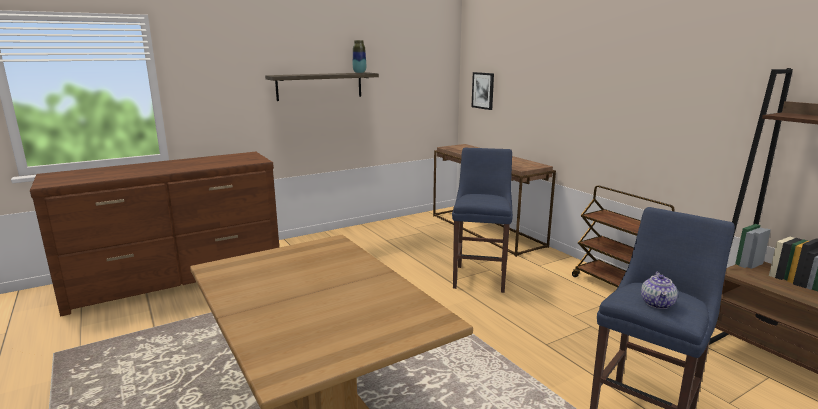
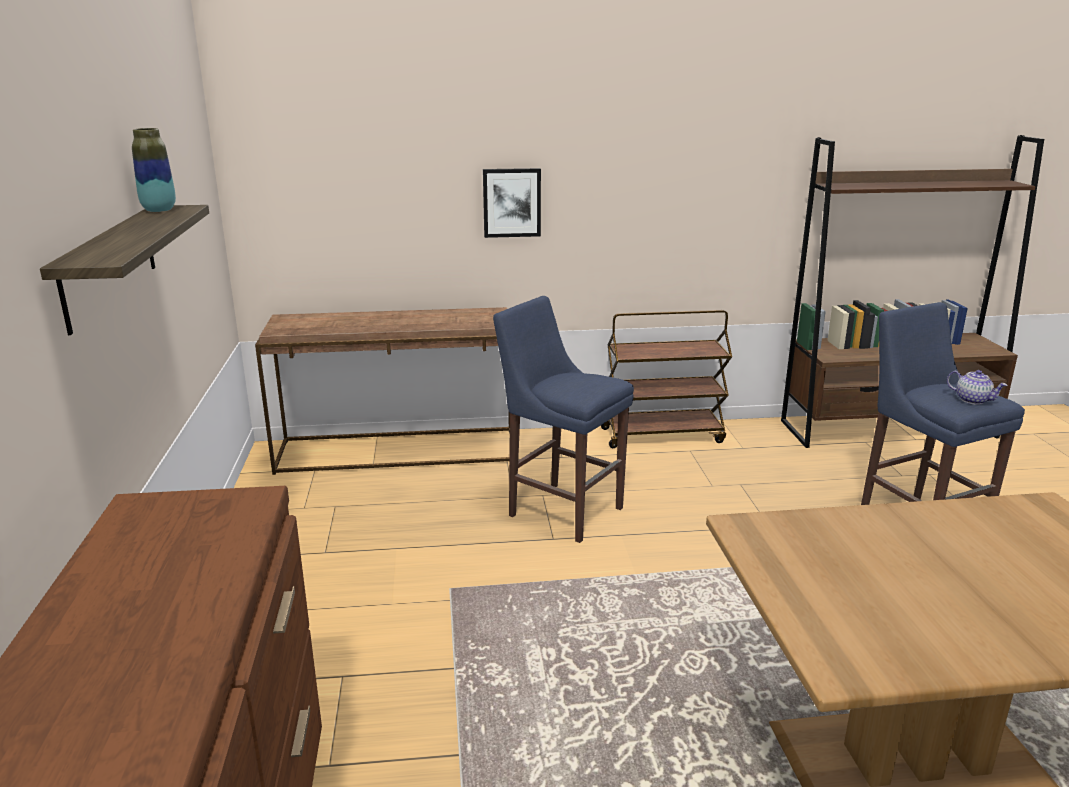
camera: 65 degrees left, 5 degrees up
picture [471,72,494,110] -> picture moved to [483,168,541,238]

